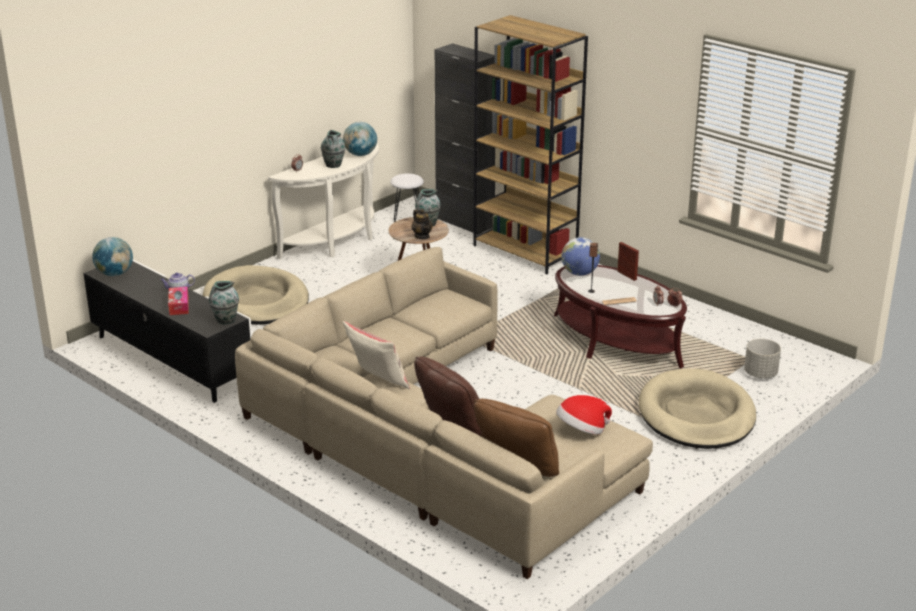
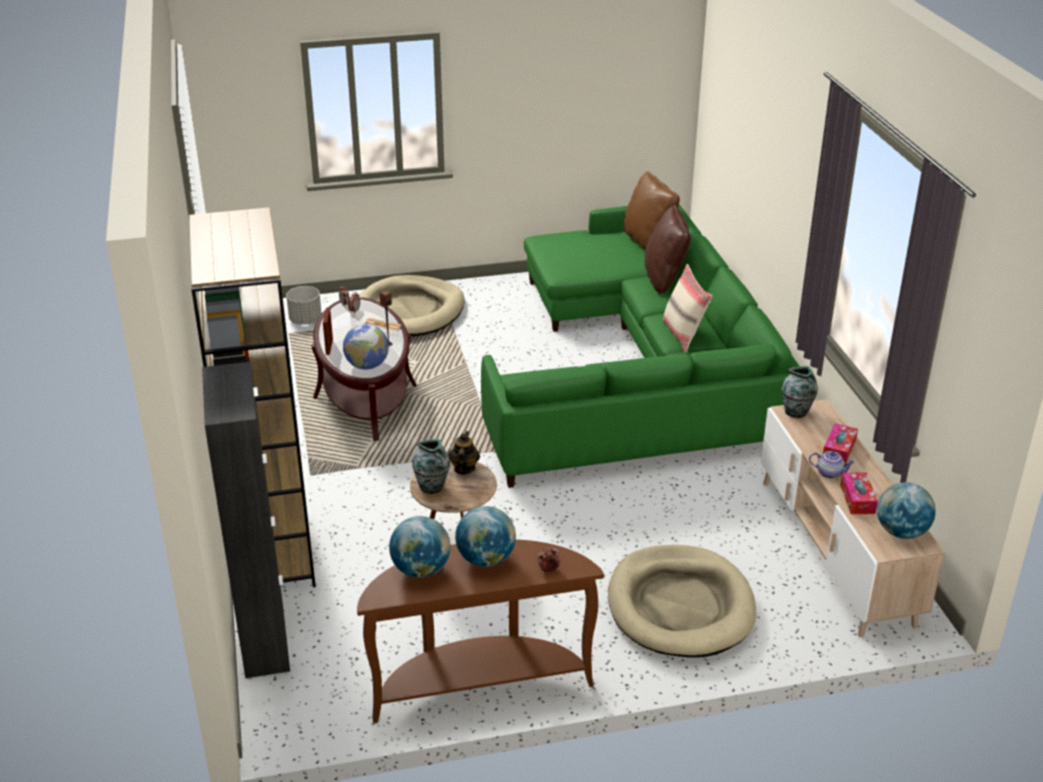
camera: 145 degrees left, 5 degrees up
black tv stand [84,260,252,403] -> beige tv stand [761,399,945,638]
beige sofa [235,247,653,579] -> green sofa [481,204,799,488]
white console table [268,143,379,259] -> brown console table [357,539,604,723]
vase [321,130,346,168] -> globe [455,506,516,567]
white stool [390,173,424,222] -> none
hat [556,395,612,434] -> none
none -> tissue box [840,473,878,514]

